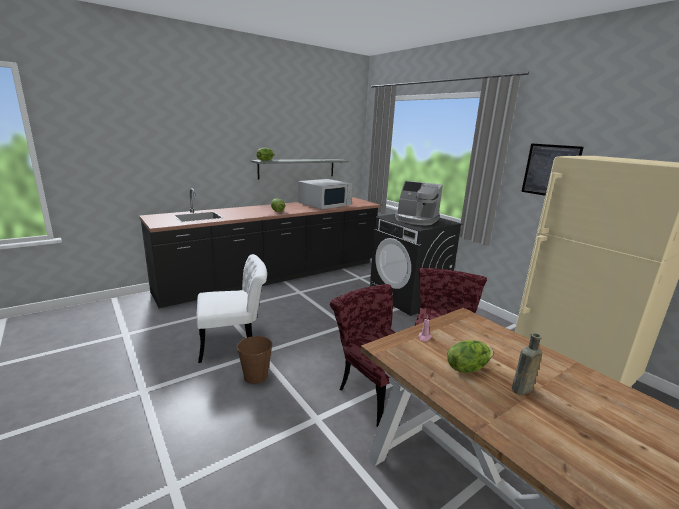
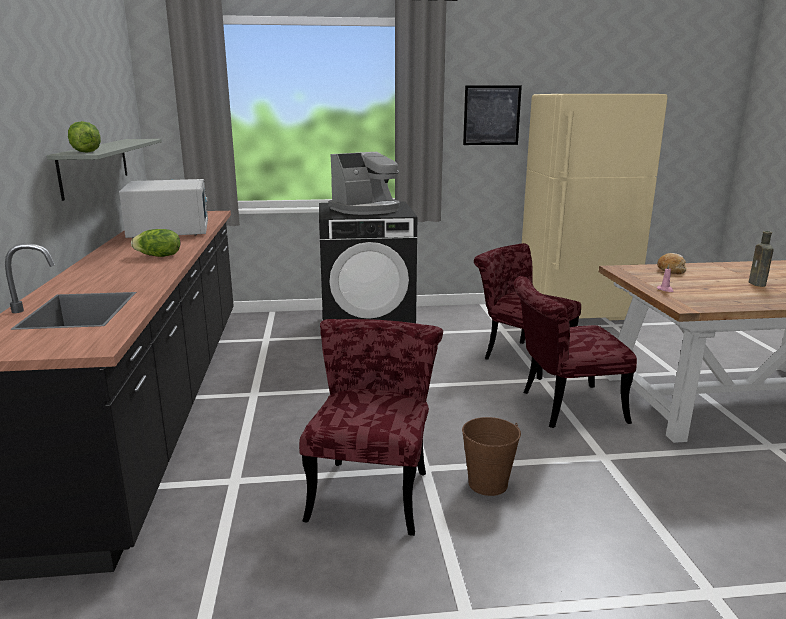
camera: 60 degrees left, 0 degrees up
white chair [197,254,267,363] -> red chair [299,319,443,536]
lettuce [447,340,493,373] -> none
none -> bread [657,253,687,274]

